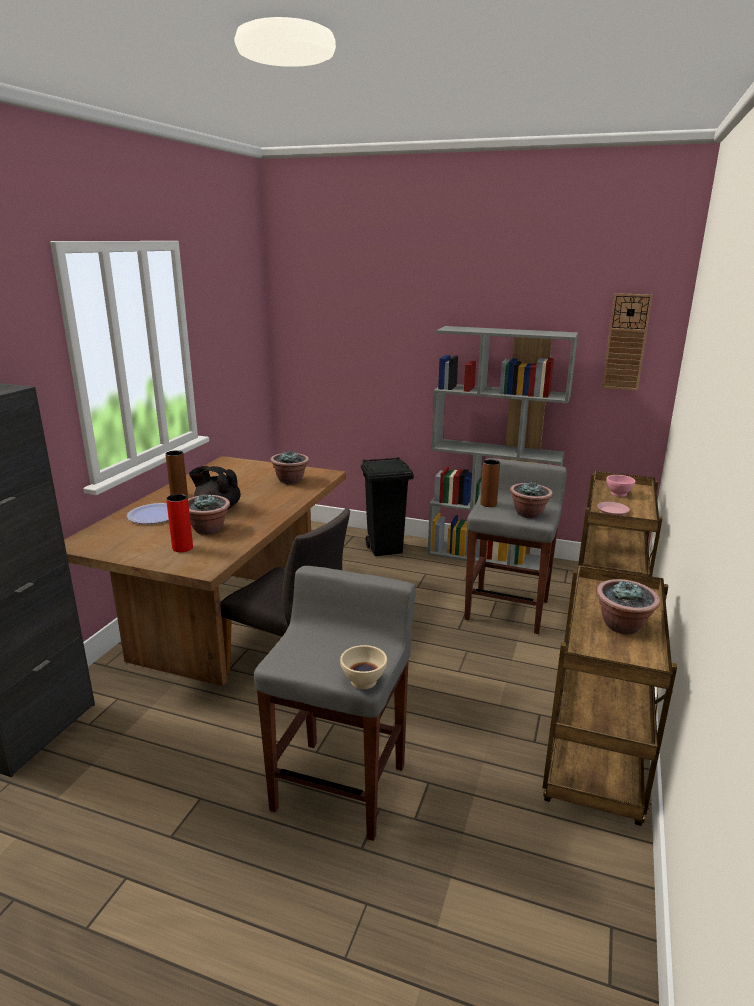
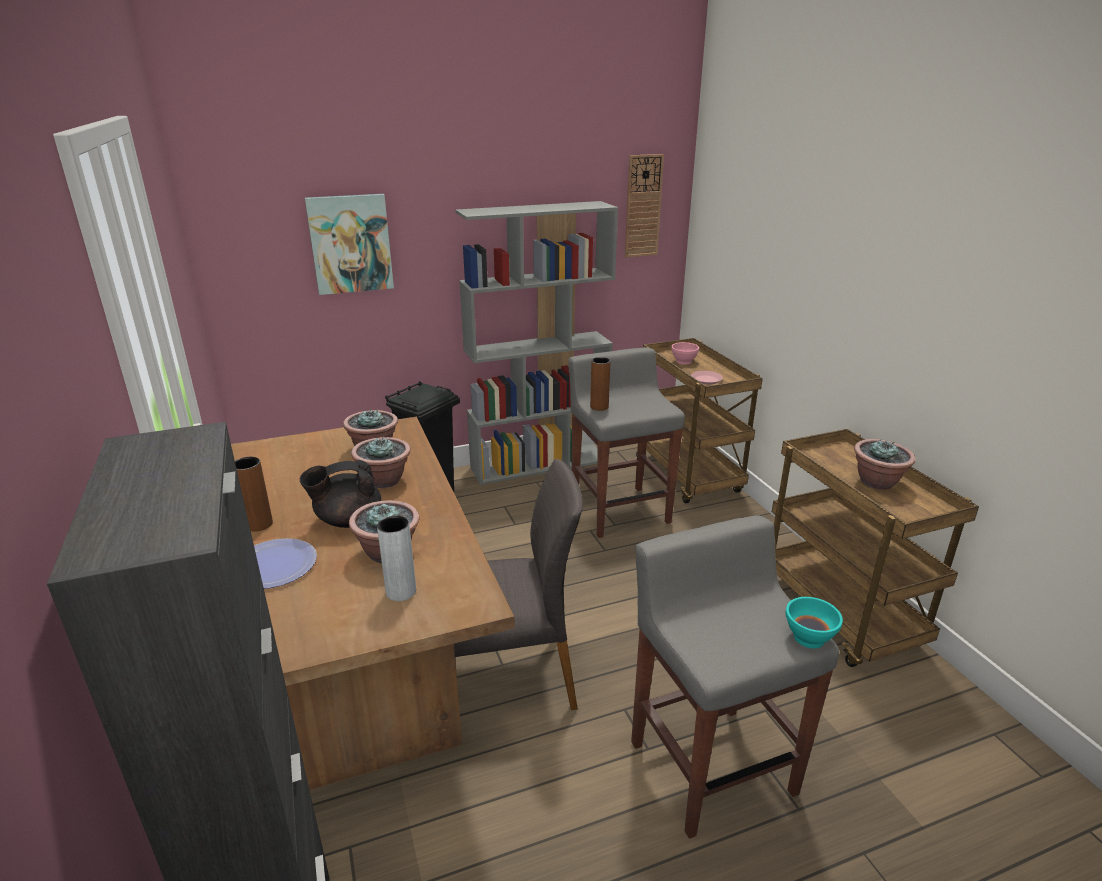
camera: 40 degrees left, 5 degrees up
red vase [166,494,193,552] -> grey vase [377,516,416,601]
beige bowl [340,645,387,689] -> turquoise bowl [785,597,843,648]
potted plant [510,482,553,518] -> potted plant moved to [351,437,411,488]
none -> picture [305,194,394,295]

